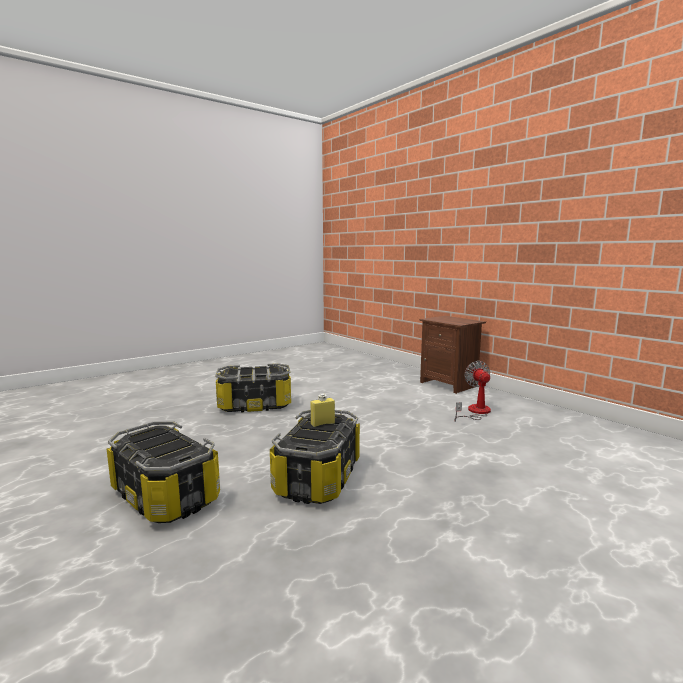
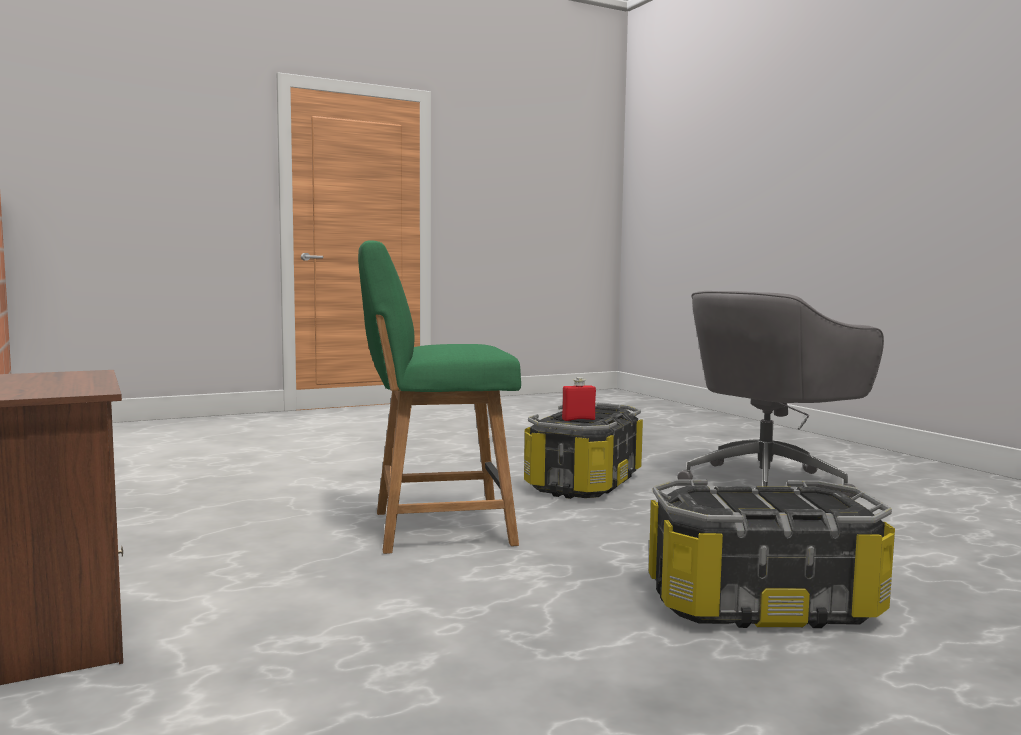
camera: 170 degrees left, 5 degrees down
storage box [106,421,220,523] -> grey office chair [677,291,884,498]
yellow bottle [310,393,335,427] -> red bottle [562,377,596,421]
fan [454,361,491,421] -> none
none -> green chair [358,240,521,554]

